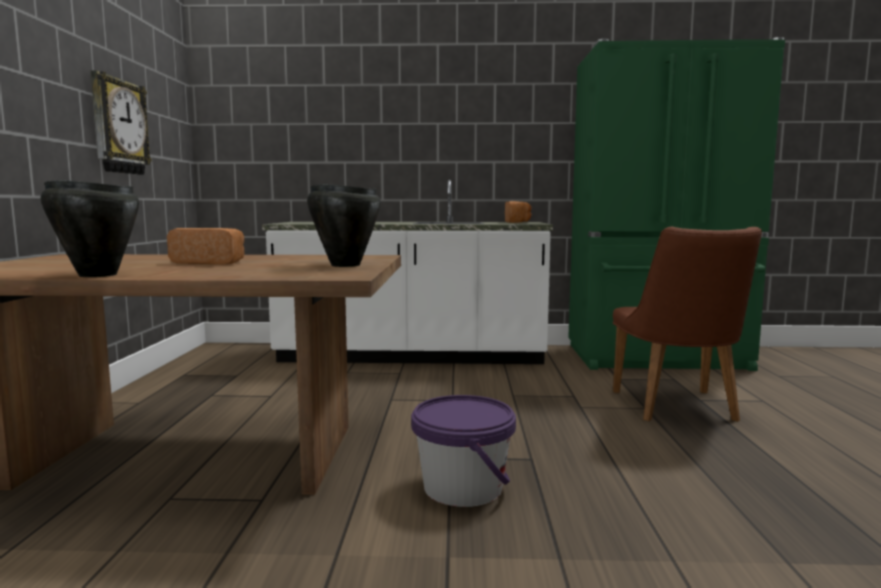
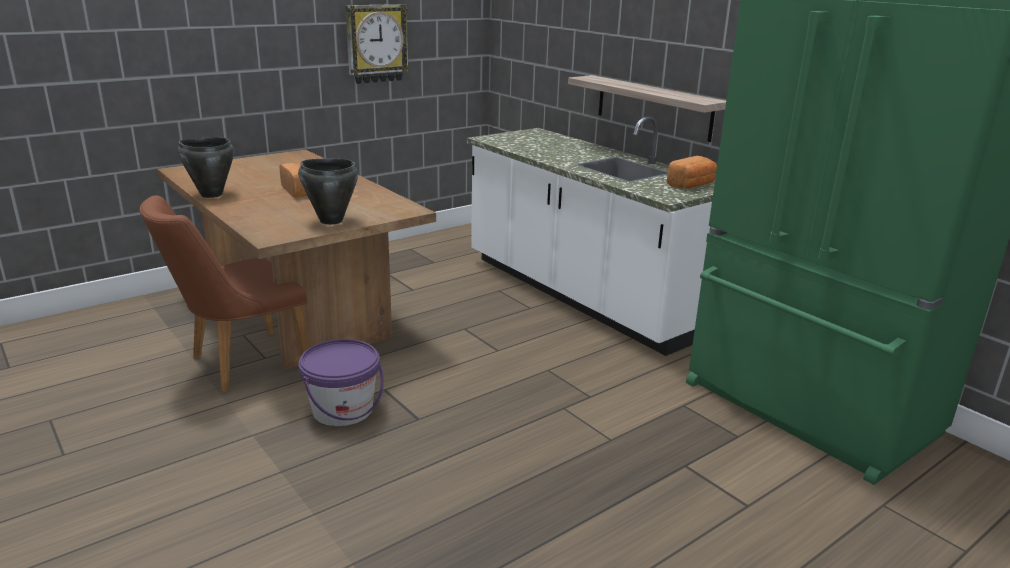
camera: 50 degrees right, 15 degrees up
brown chair [613,227,762,422] -> brown chair moved to [140,195,308,392]
none -> shelf [568,75,726,142]

